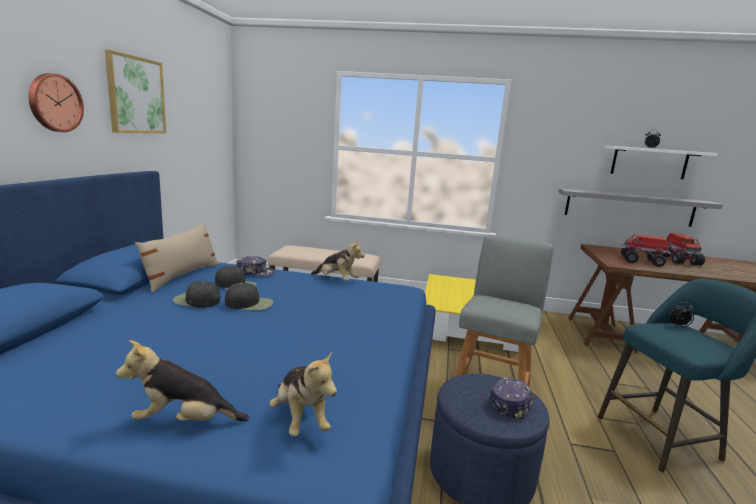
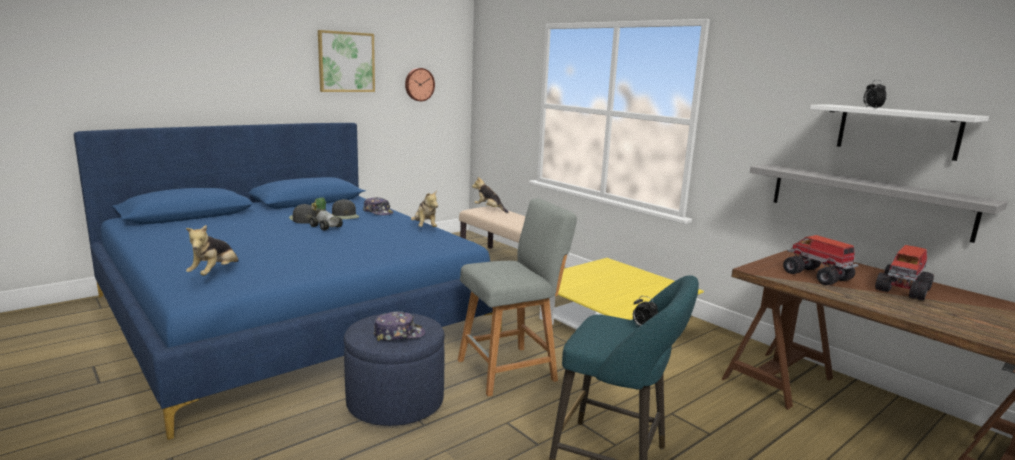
camera: 40 degrees right, 0 degrees up
wall clock [28,73,84,132] -> wall clock moved to [405,68,435,101]
plush toy [116,340,249,421] -> plush toy moved to [472,177,509,213]
beige pillow [135,223,219,293] -> none
black cap [225,283,273,310] -> toy car [309,198,343,230]

